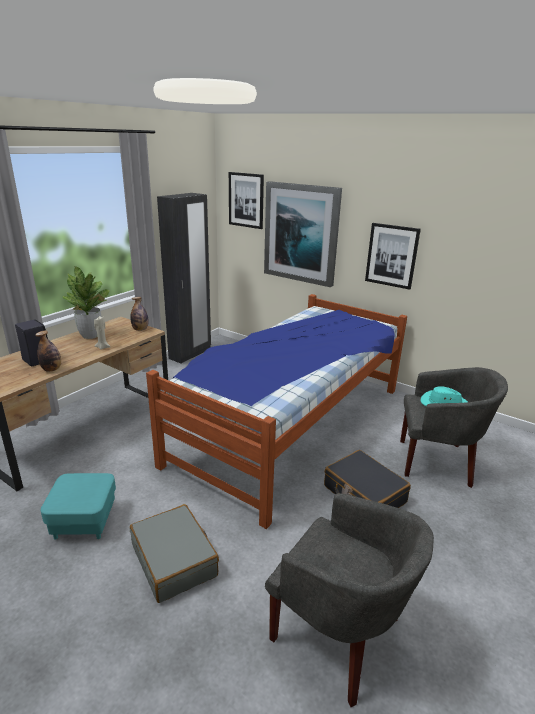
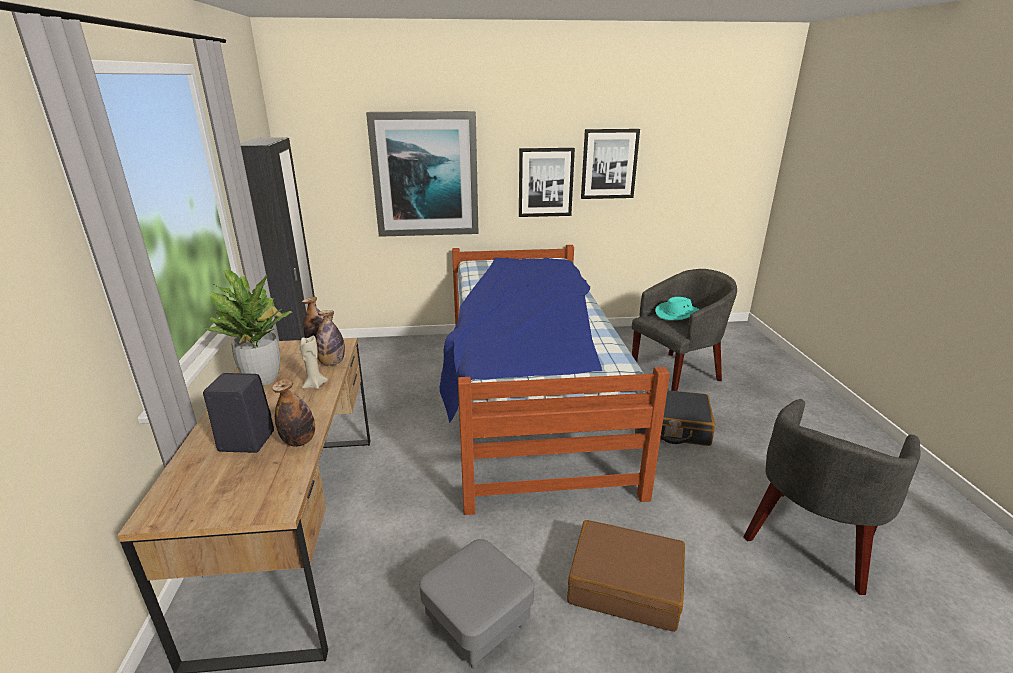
camera: 40 degrees left, 0 degrees up
turquoise ottoman [40,473,116,540] -> grey ottoman [419,539,534,669]
grey suitcase [130,504,219,603] -> brown suitcase [567,520,685,632]
picture [229,172,264,229] -> picture moved to [581,129,640,199]
grey armchair [265,493,434,707] -> grey armchair turned 135 degrees clockwise [744,399,921,595]
none -> bottle [316,310,345,366]

